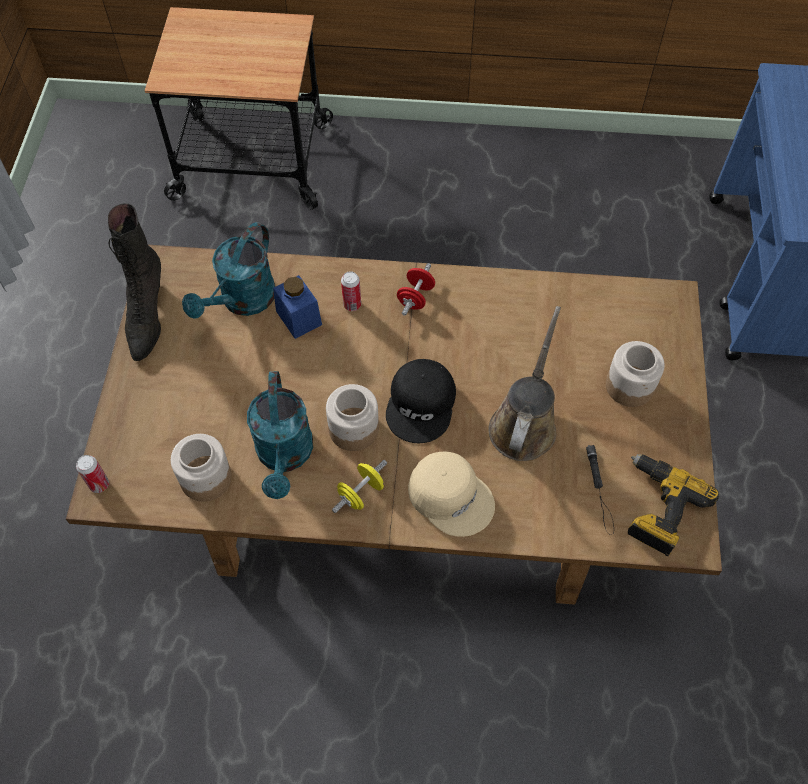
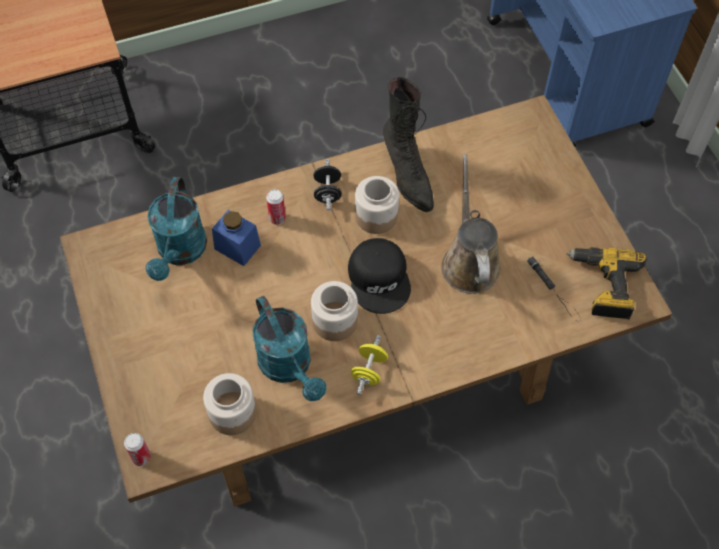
camera: 25 degrees left, 0 degrees up
black boot [108,203,161,361] -> black boot moved to [383,77,434,212]
red dumbbell [397,263,435,316] -> black dumbbell [313,159,342,211]
beige cap [408,451,495,537] -> none
jar [606,341,665,407] -> jar moved to [355,176,399,234]

